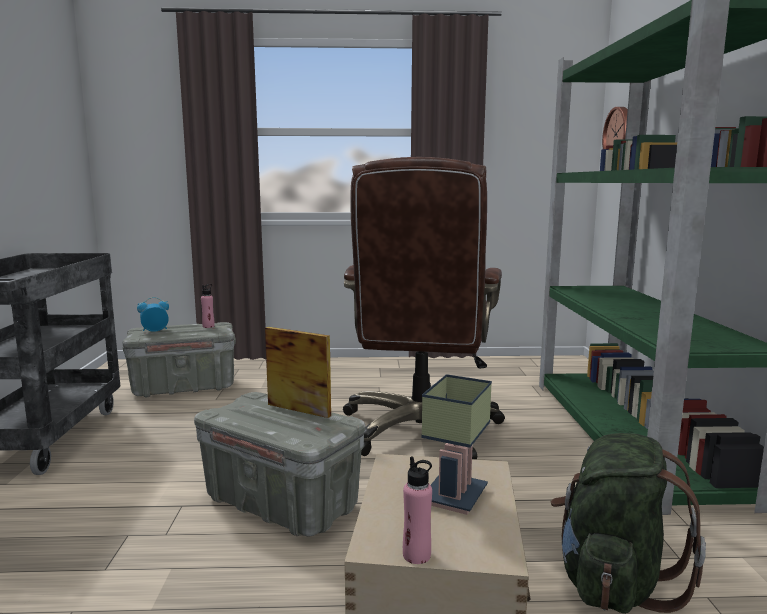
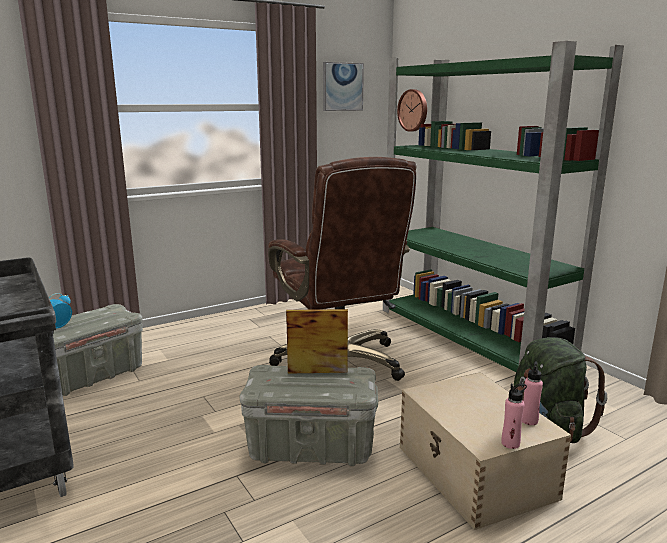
camera: 30 degrees left, 5 degrees up
pink bottle [201,284,215,328] -> pink bottle moved to [522,361,543,425]
table lamp [421,374,492,515] -> none
none -> picture [323,62,364,111]

